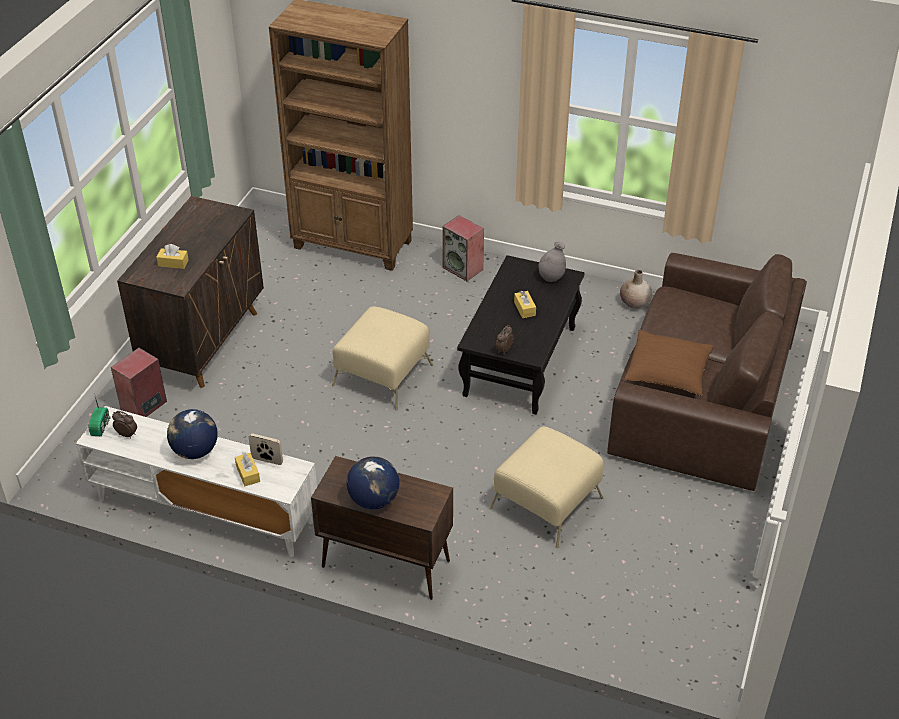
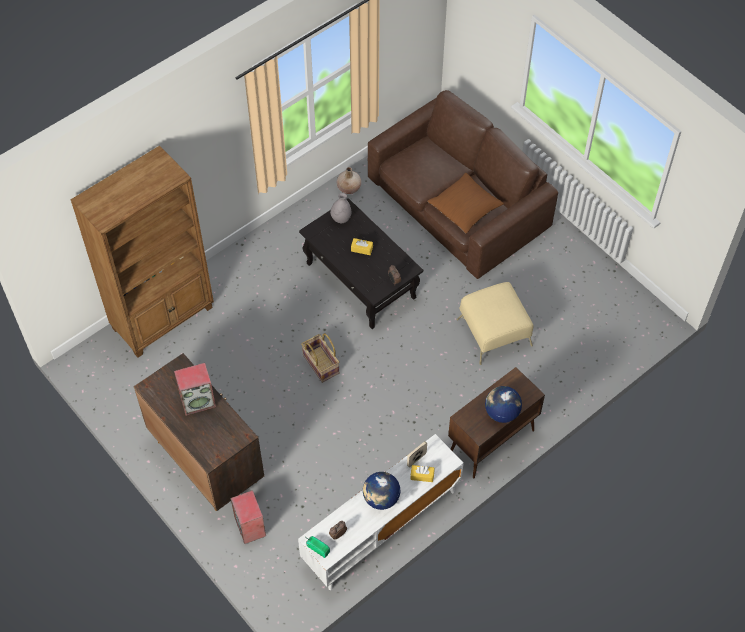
camera: 60 degrees left, 15 degrees up
yellow tissue box [156,244,189,269] -> none
beige ottoman [332,306,433,411] -> basket [301,333,340,383]
speaker [442,215,484,281] -> speaker moved to [174,363,216,416]

